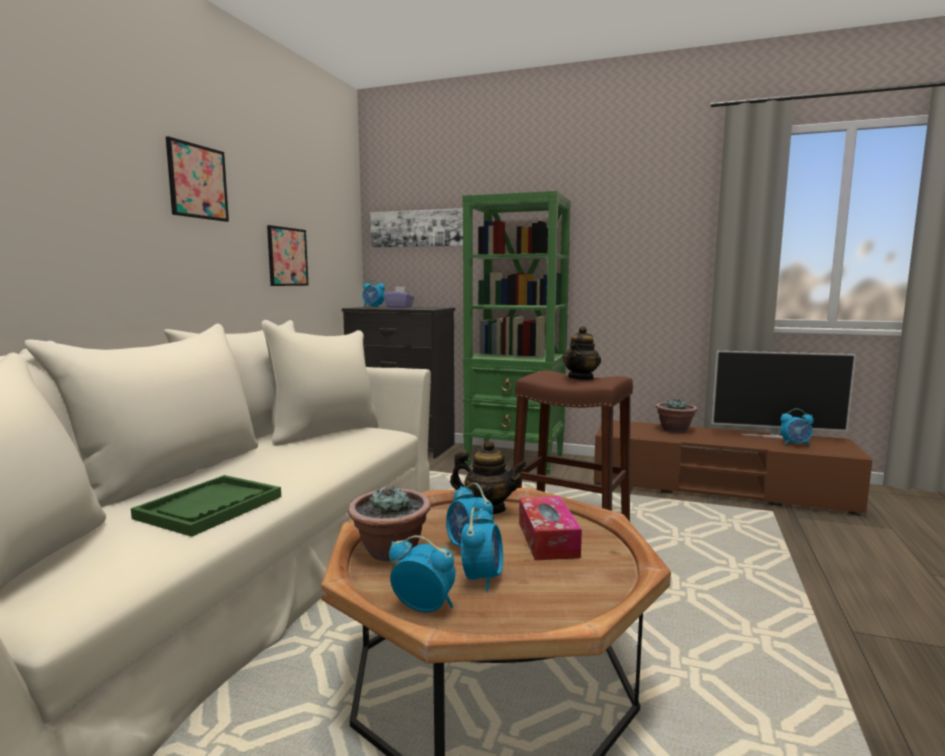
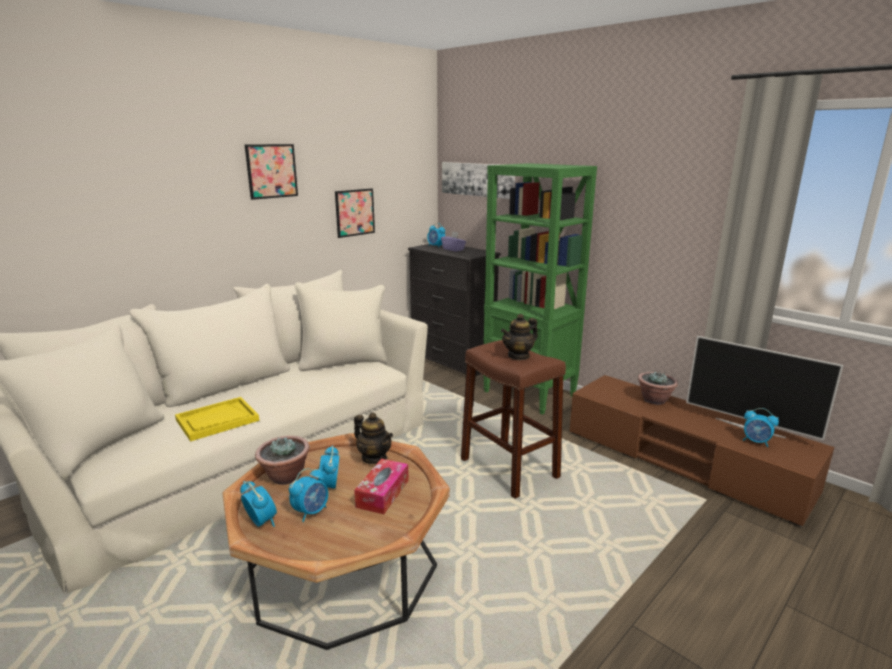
camera: 25 degrees right, 10 degrees up
green tray [131,475,281,537] -> yellow tray [175,397,259,442]

